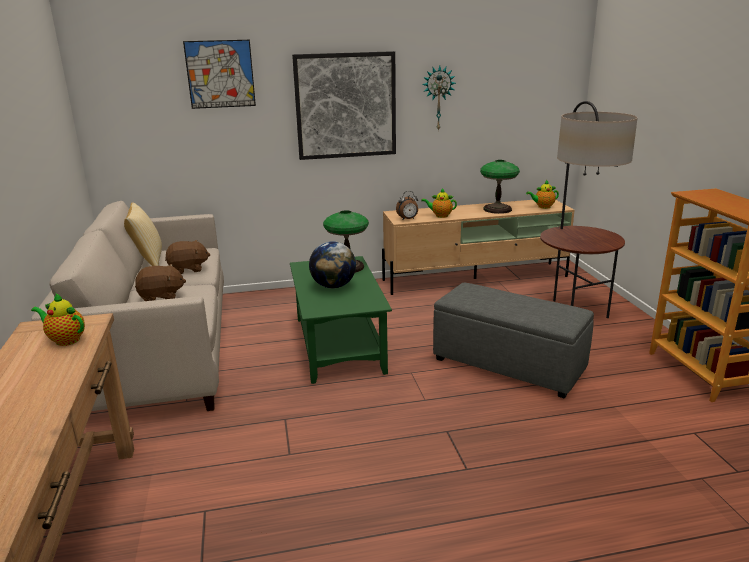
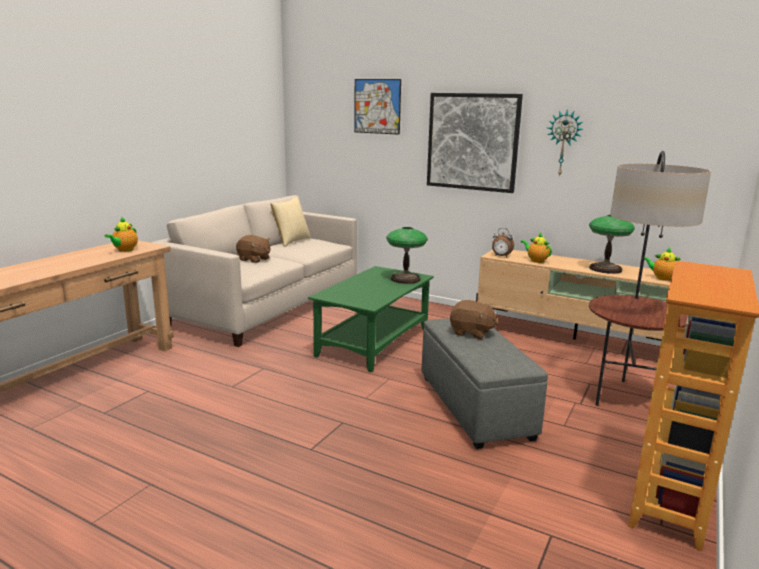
camera: 40 degrees right, 5 degrees down
teapot [31,293,85,346] -> teapot turned 135 degrees counterclockwise [105,217,138,252]
brown plush toy [165,240,211,274] -> brown plush toy moved to [450,300,499,339]
globe [309,241,356,288] -> none

